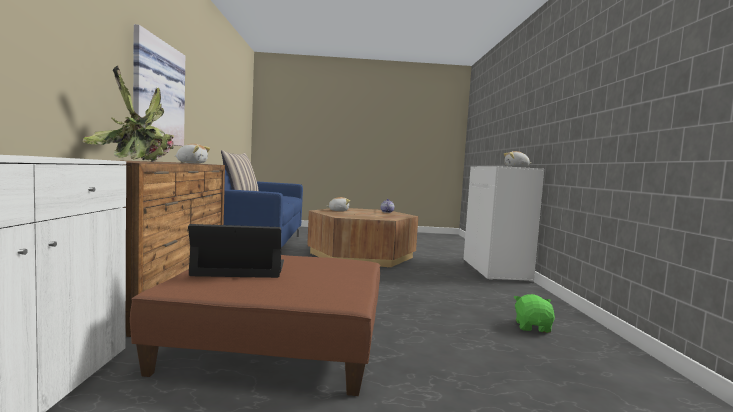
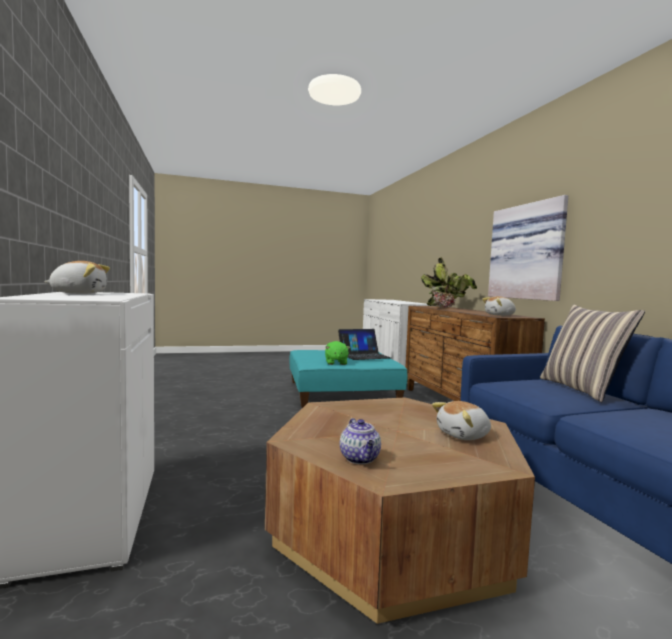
camera: 165 degrees right, 0 degrees up
brown ottoman [130,255,380,396] -> turquoise ottoman [289,350,408,408]
green plush toy [514,294,555,333] -> green plush toy moved to [325,341,350,365]

